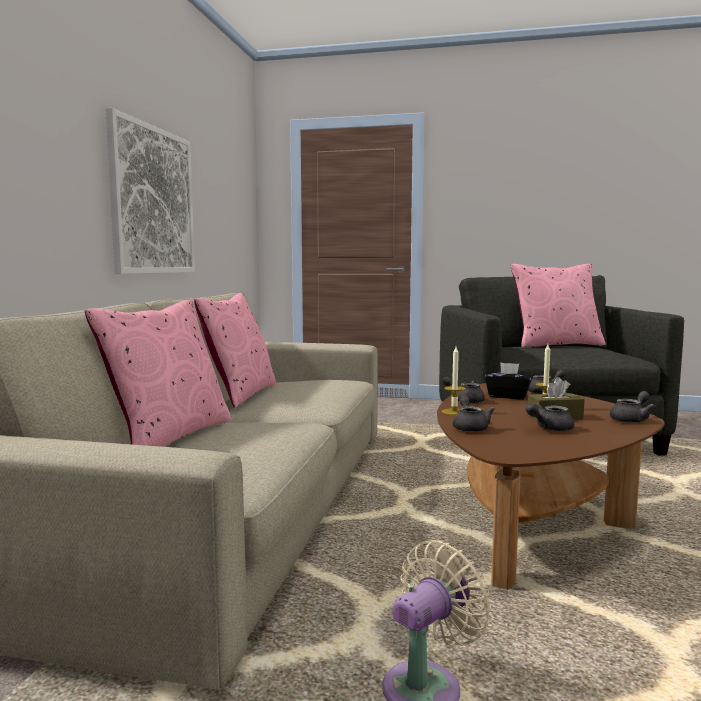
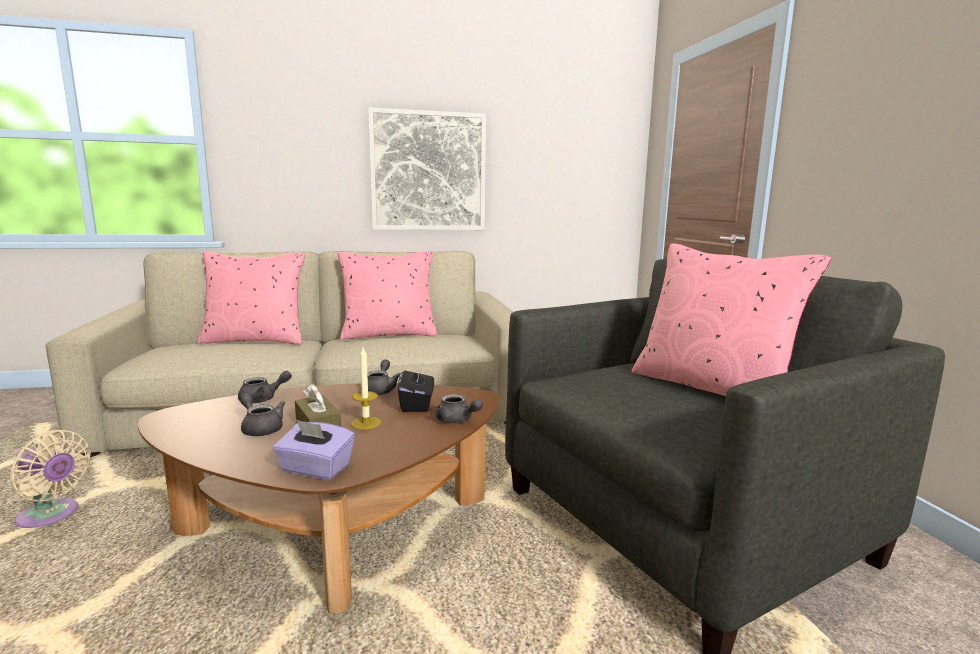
camera: 65 degrees right, 5 degrees up
candle [442,347,466,415] -> none
grey teapot [610,391,655,423] -> purple tissue box [273,420,355,480]

